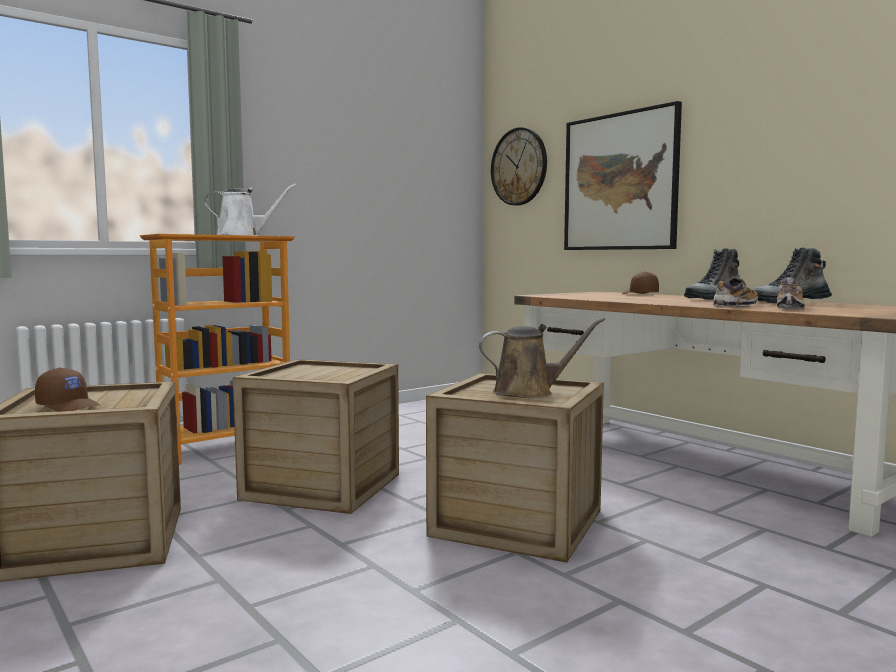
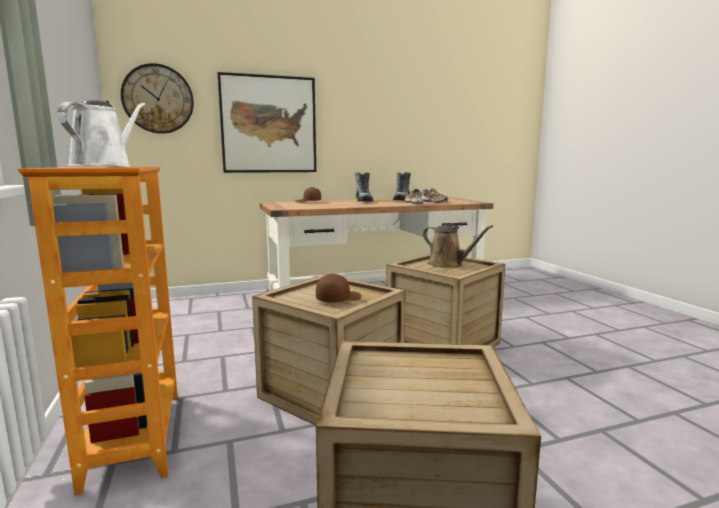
camera: 70 degrees left, 5 degrees up
brown cap [35,368,100,412] -> brown cap moved to [316,274,361,303]
brown watering can [479,317,605,398] -> brown watering can turned 120 degrees clockwise [423,225,493,268]

